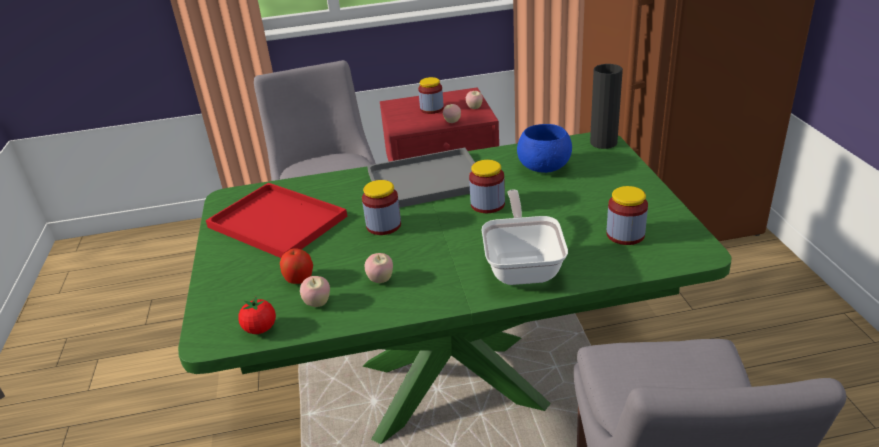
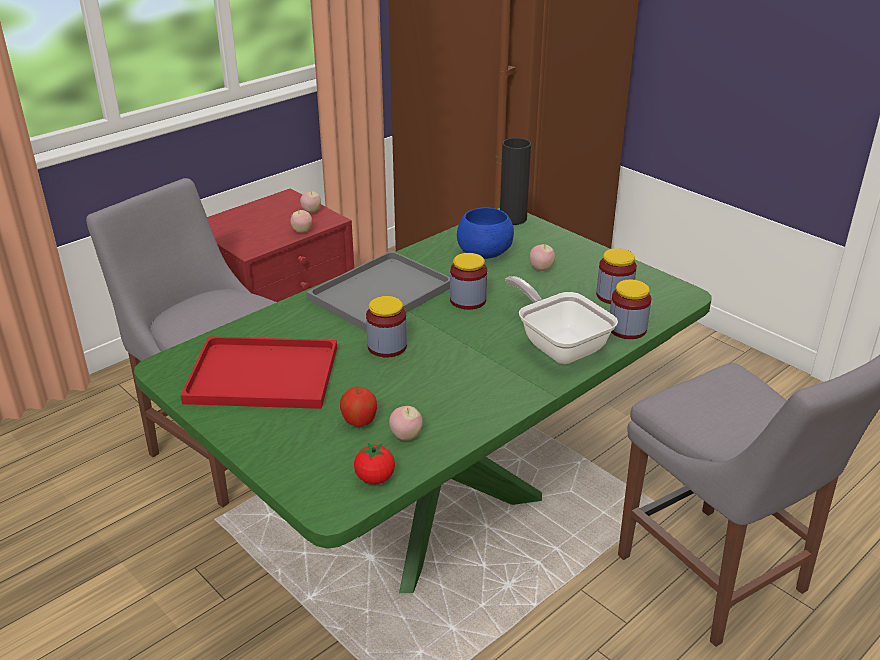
camera: 35 degrees left, 0 degrees up
apple [365,253,393,283] -> apple moved to [530,244,555,271]
jar [418,77,444,114] -> jar moved to [610,280,651,339]

